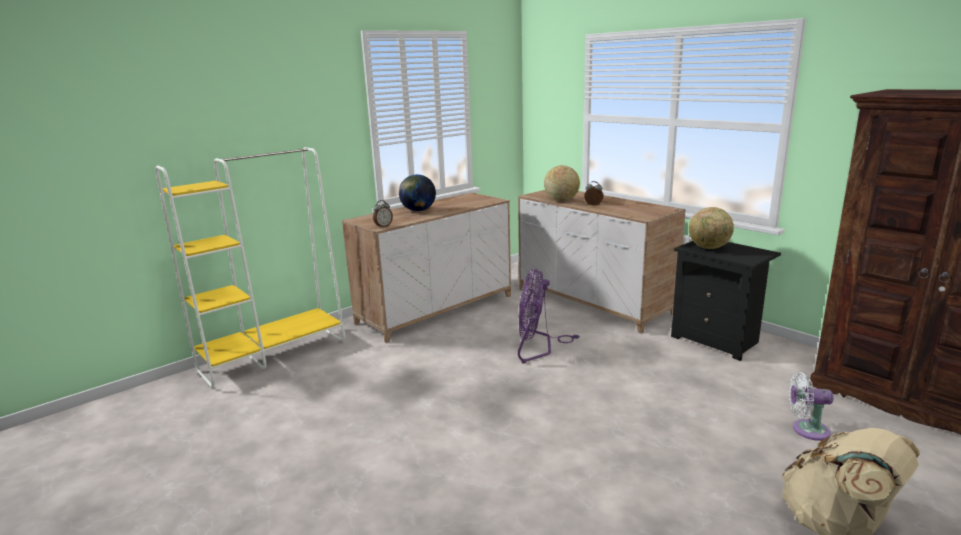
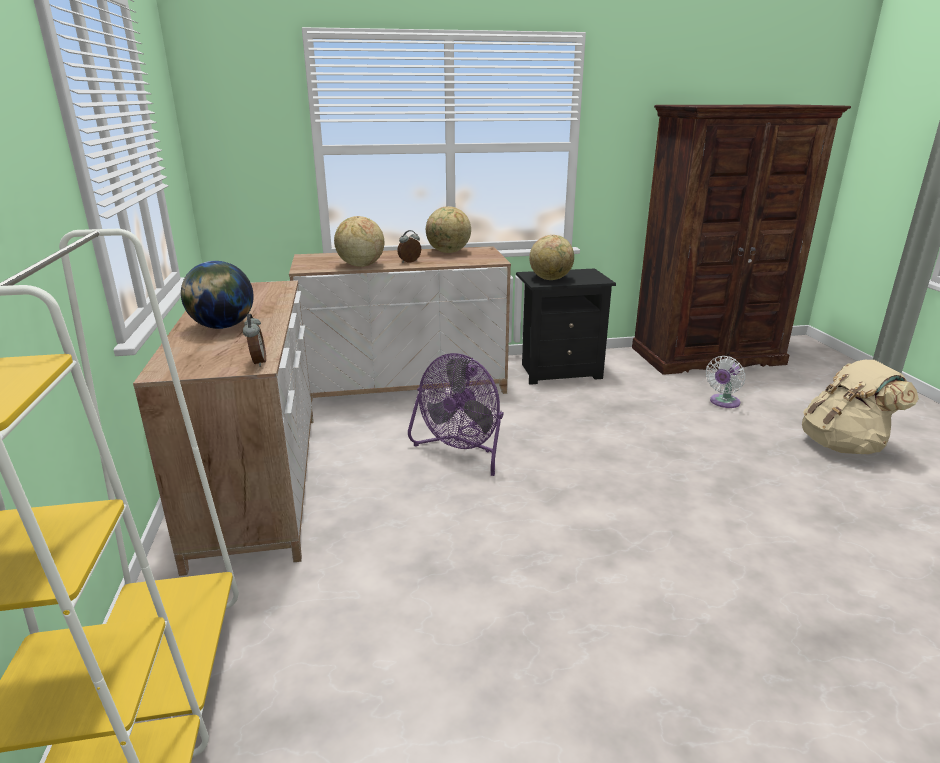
camera: 60 degrees left, 5 degrees up
none -> globe [426,206,471,253]

